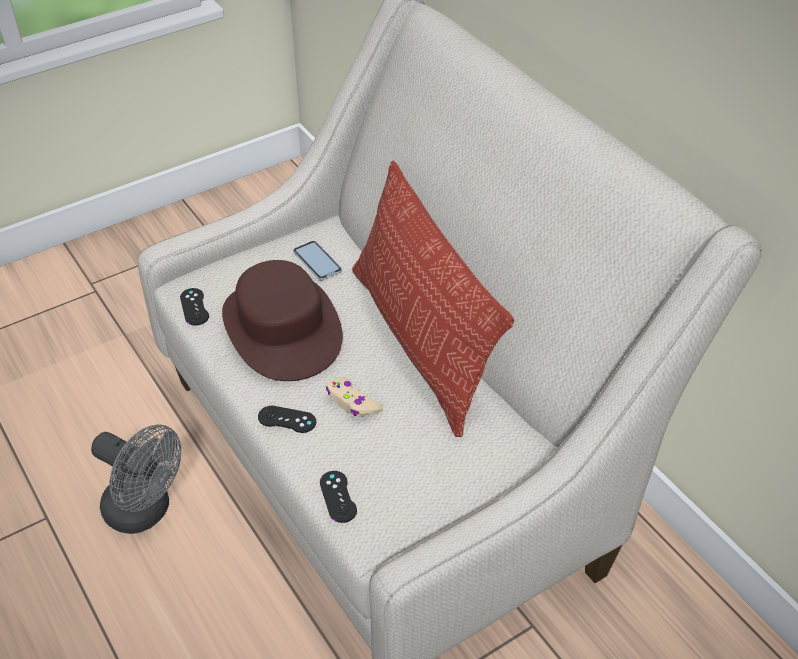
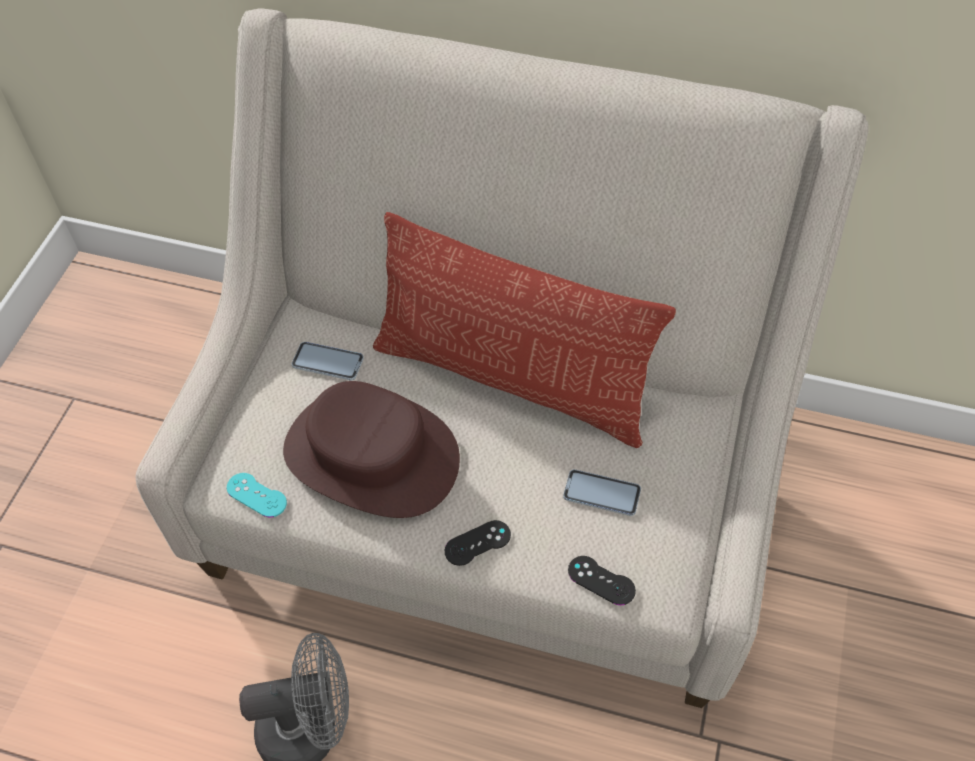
camera: 40 degrees left, 10 degrees up
black game controller [180,288,209,326] -> turquoise game controller [227,473,287,518]
beige game controller [326,377,383,417] -> none
none -> phone [563,469,641,516]

